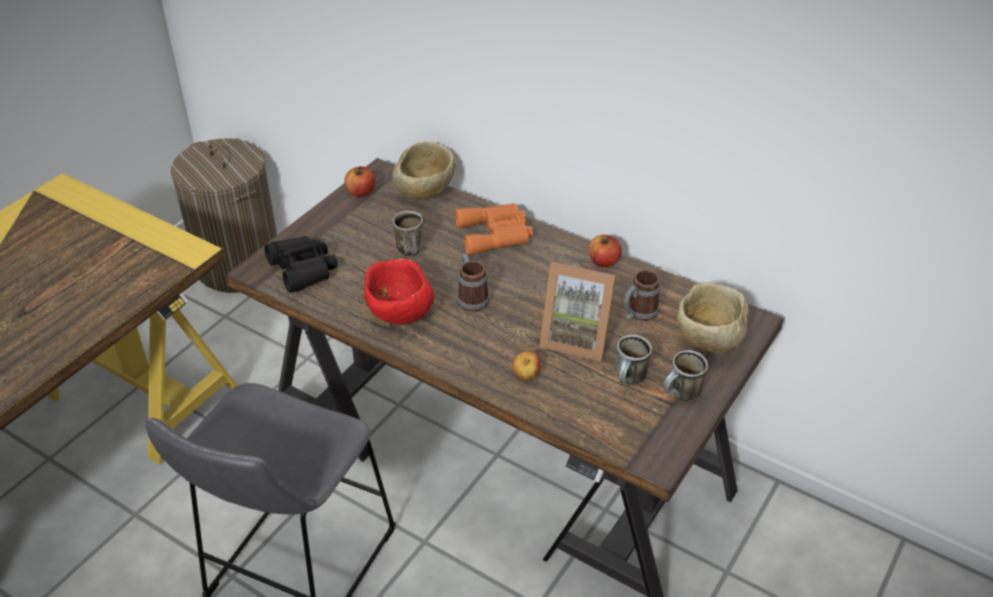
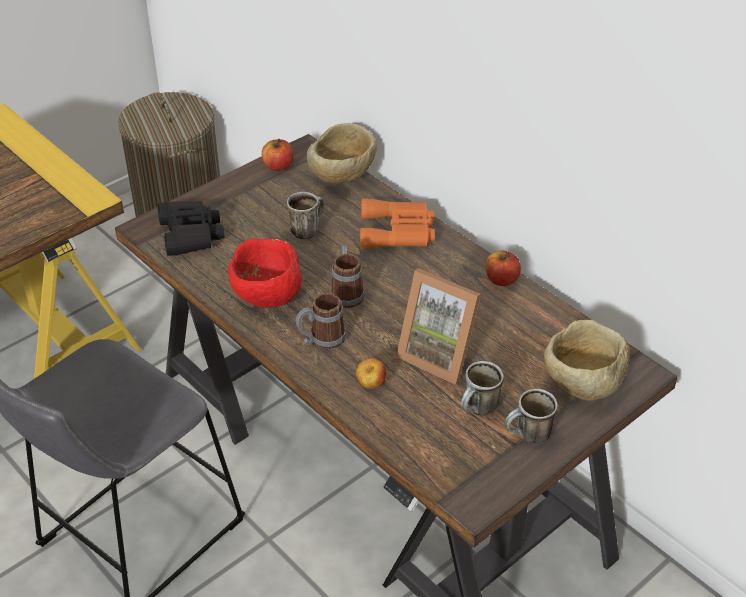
camera: 15 degrees right, 0 degrees up
mug [624,270,661,321] -> mug moved to [296,293,346,349]

